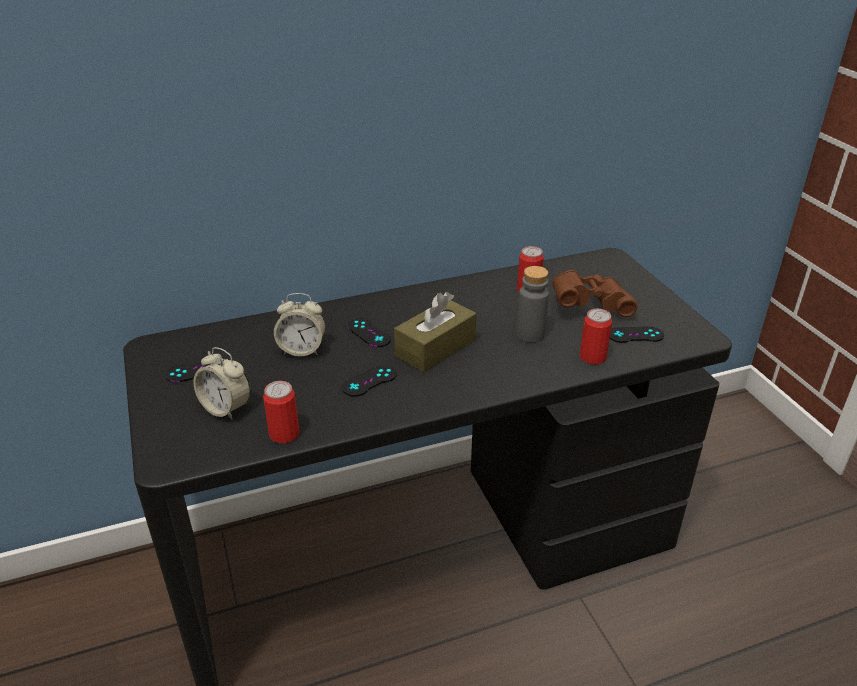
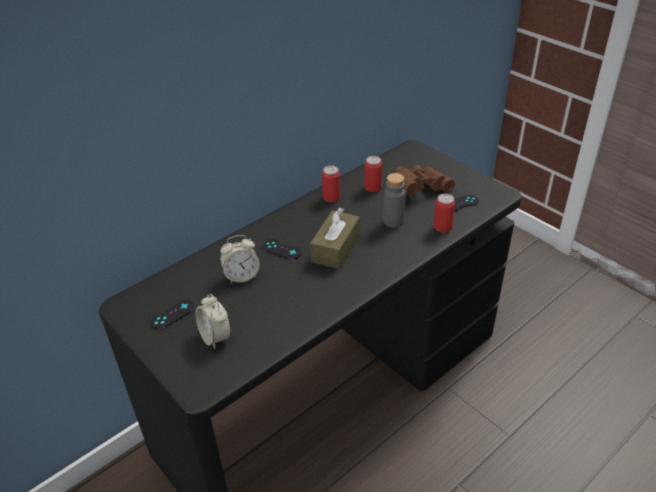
camera: 20 degrees left, 5 degrees up
alarm clock [193,347,251,420] -> alarm clock turned 45 degrees clockwise [196,294,231,349]
can [263,381,299,443] -> can moved to [322,165,340,202]
black game controller [342,365,397,397] -> none

